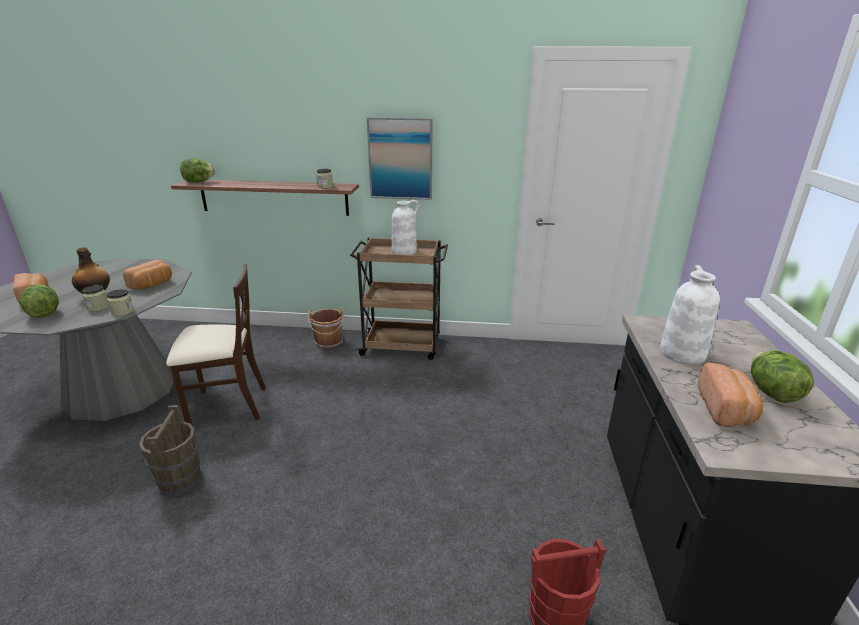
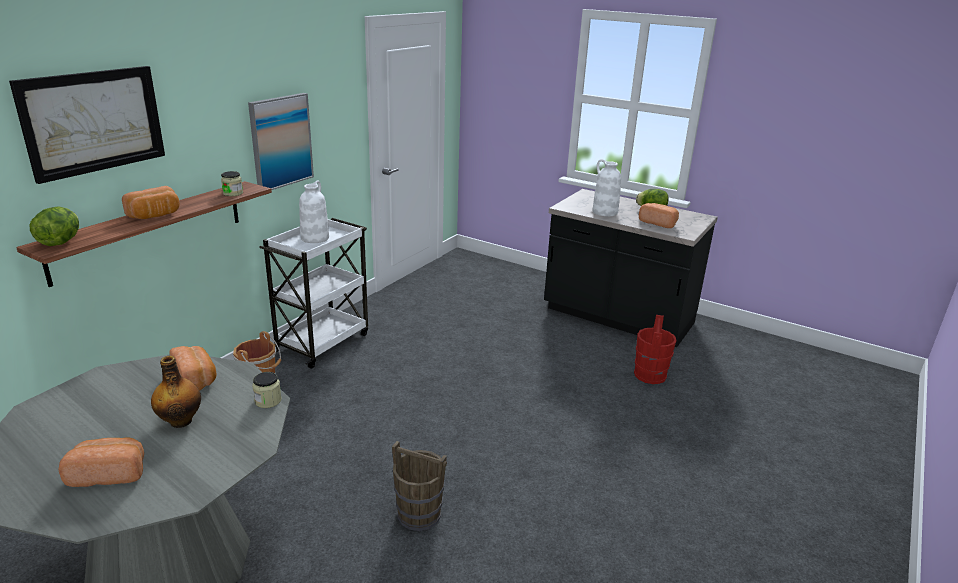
camera: 65 degrees left, 0 degrees up
lettuce [19,284,59,317] -> none
jar [82,285,109,311] -> none
beige chair [166,264,266,425] -> none
brown cart [350,238,448,360] -> white cart [259,218,368,369]
none -> picture [9,66,165,184]
none -> bread [122,186,180,219]

